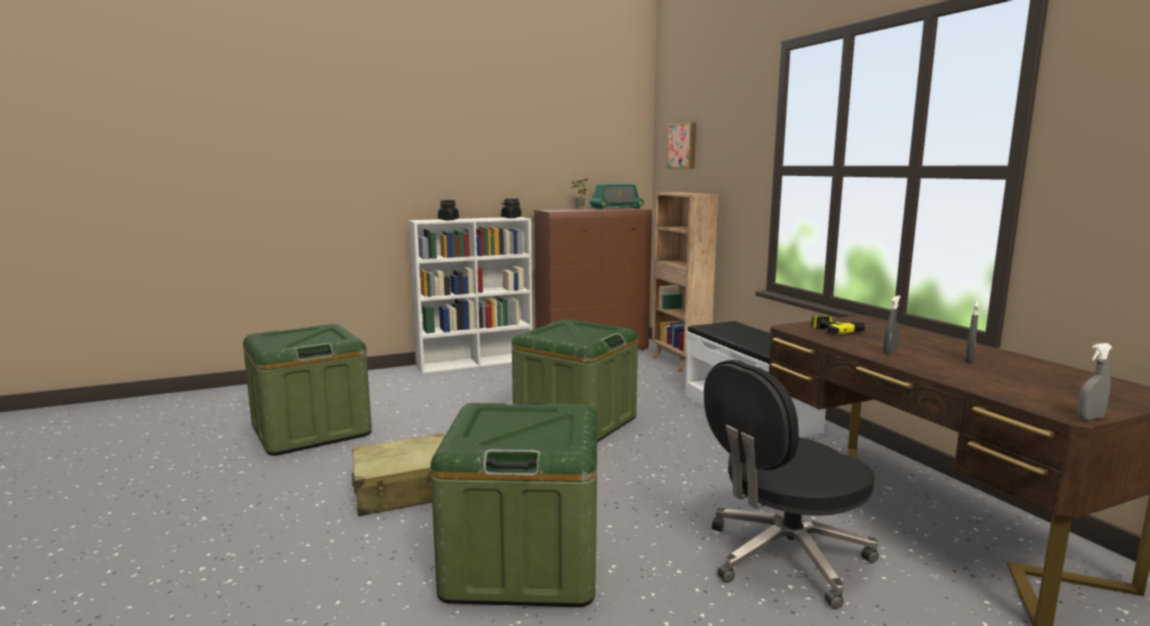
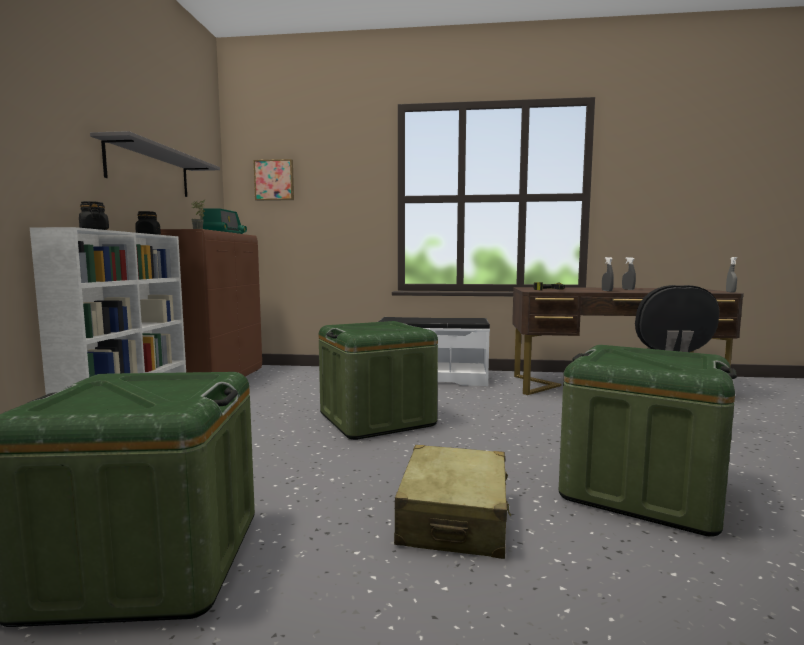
camera: 60 degrees left, 5 degrees down
brown bookcase [652,192,718,372] -> none
none -> grey shelf [90,131,220,197]

